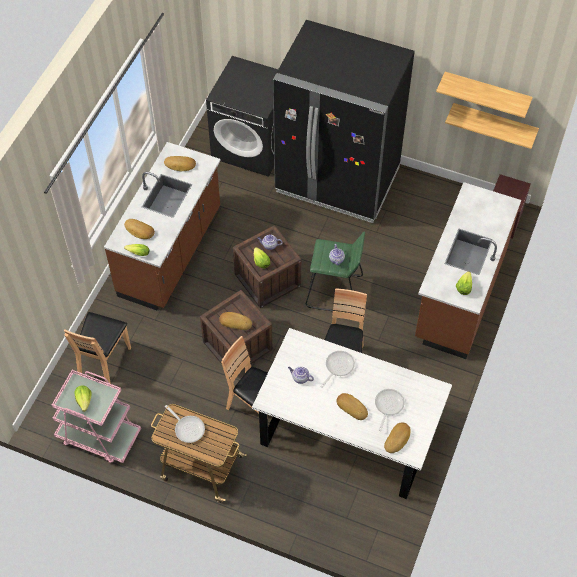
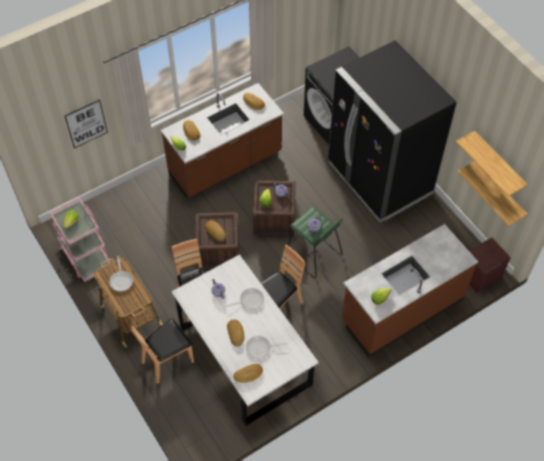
camera: 35 degrees right, 0 degrees up
brown chair [64,312,131,386] -> brown chair moved to [131,318,194,384]
frying pan [375,389,404,431] -> frying pan turned 150 degrees counterclockwise [246,336,288,358]
none -> picture [65,99,108,148]

